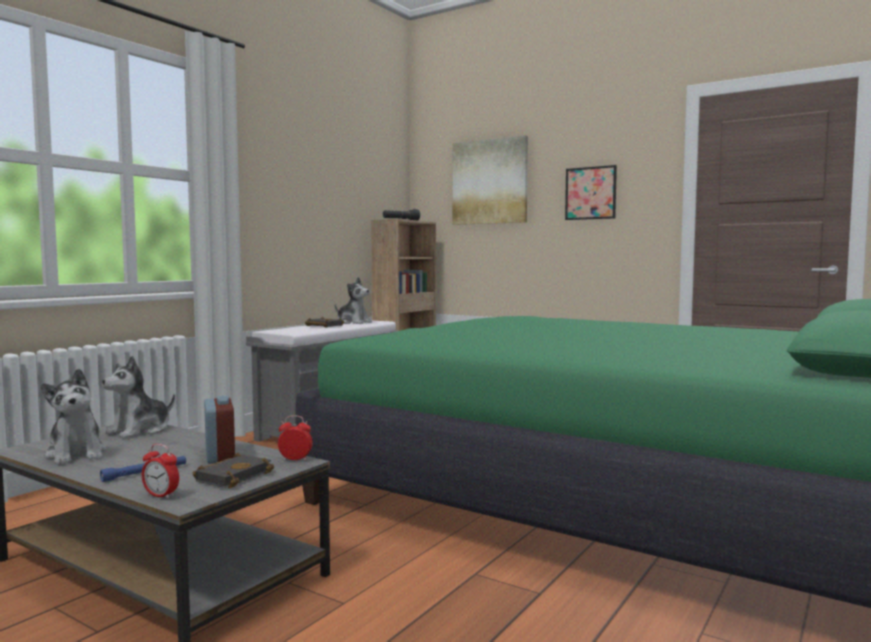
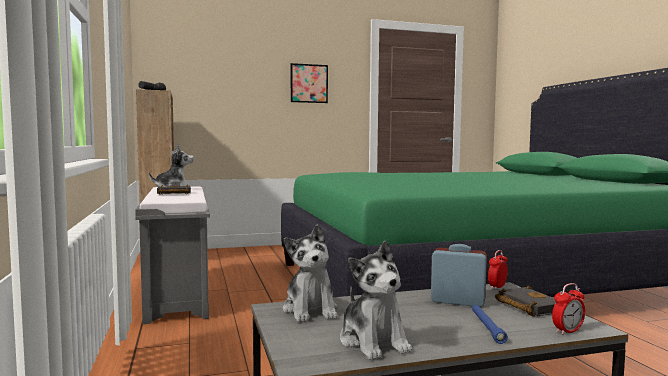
camera: 50 degrees left, 0 degrees up
plush toy [40,369,107,465] -> plush toy turned 60 degrees clockwise [340,240,412,360]
picture [453,135,528,225] -> none

